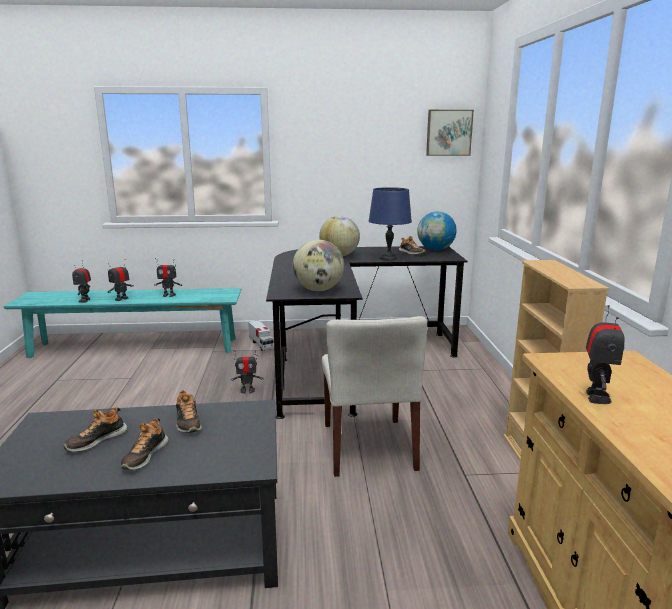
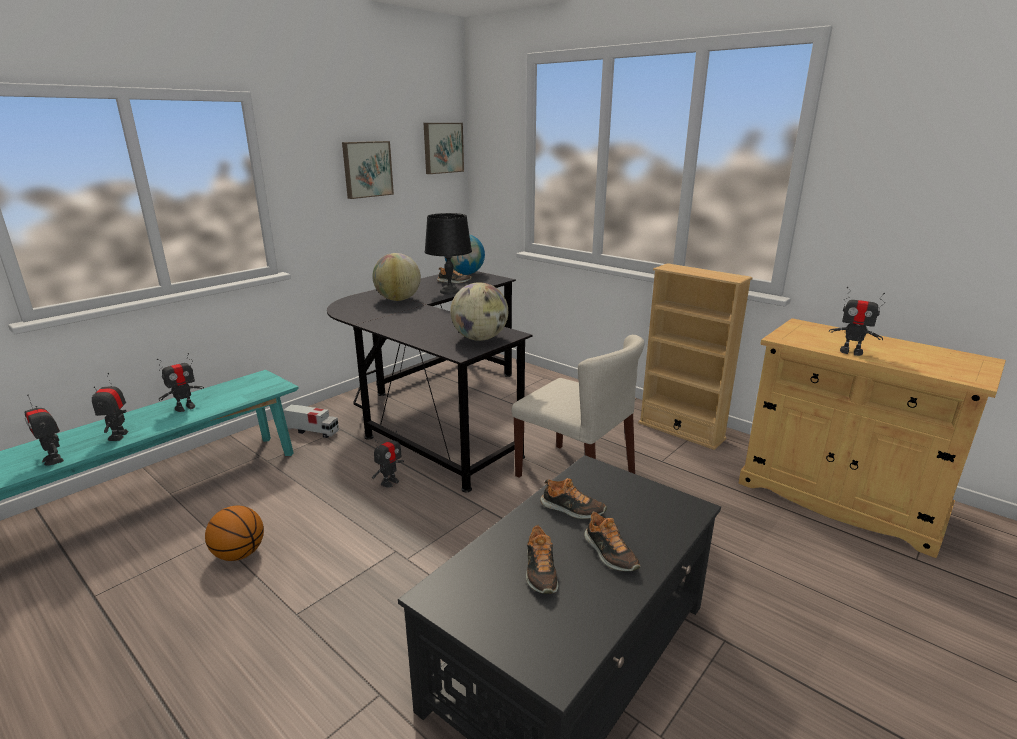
camera: 45 degrees left, 5 degrees up
blue table lamp [369,187,412,260] -> black table lamp [425,213,472,294]
toy robot [586,305,625,404] -> toy robot turned 150 degrees clockwise [829,287,885,356]
none -> basketball [205,506,264,561]
none -> picture [342,141,394,199]

